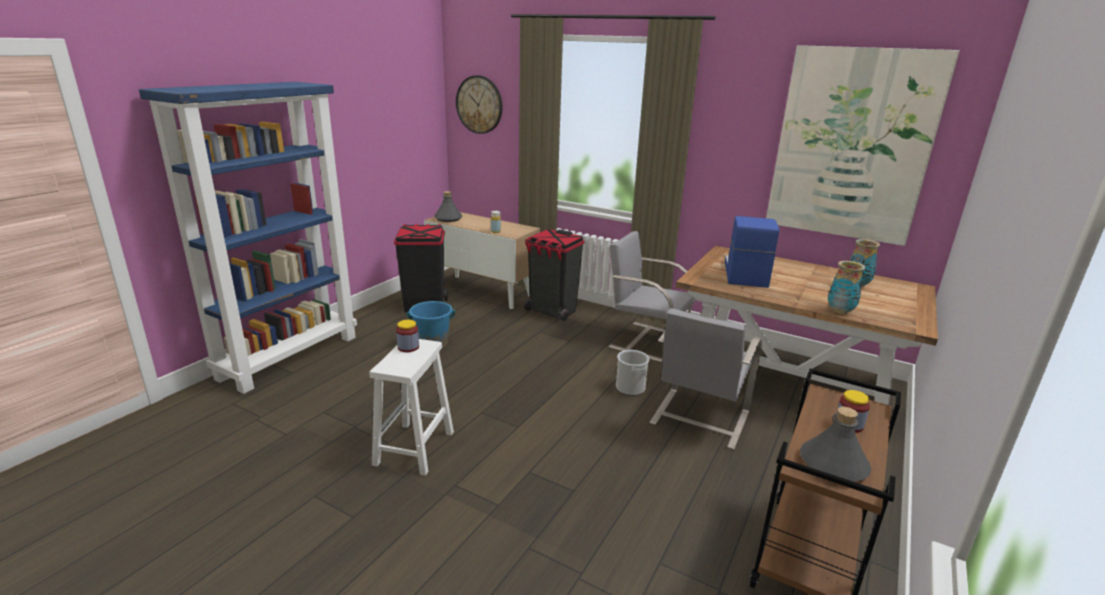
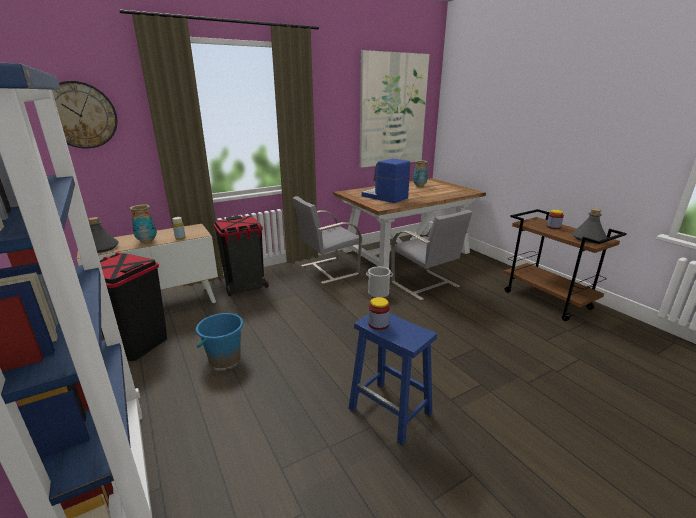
camera: 60 degrees left, 0 degrees up
white stool [369,339,454,476] -> blue stool [348,313,437,445]
vase [828,261,865,314] -> vase moved to [130,205,157,243]

